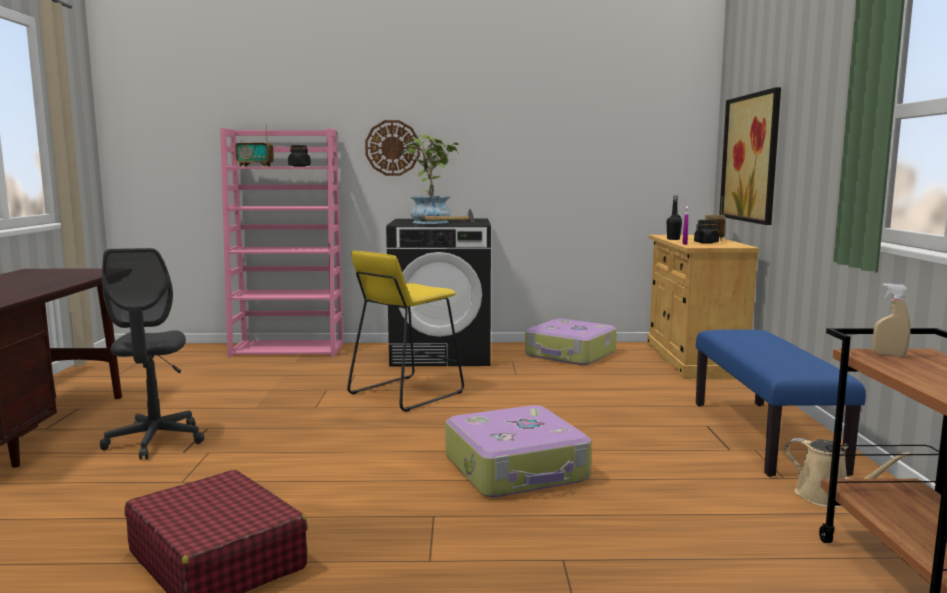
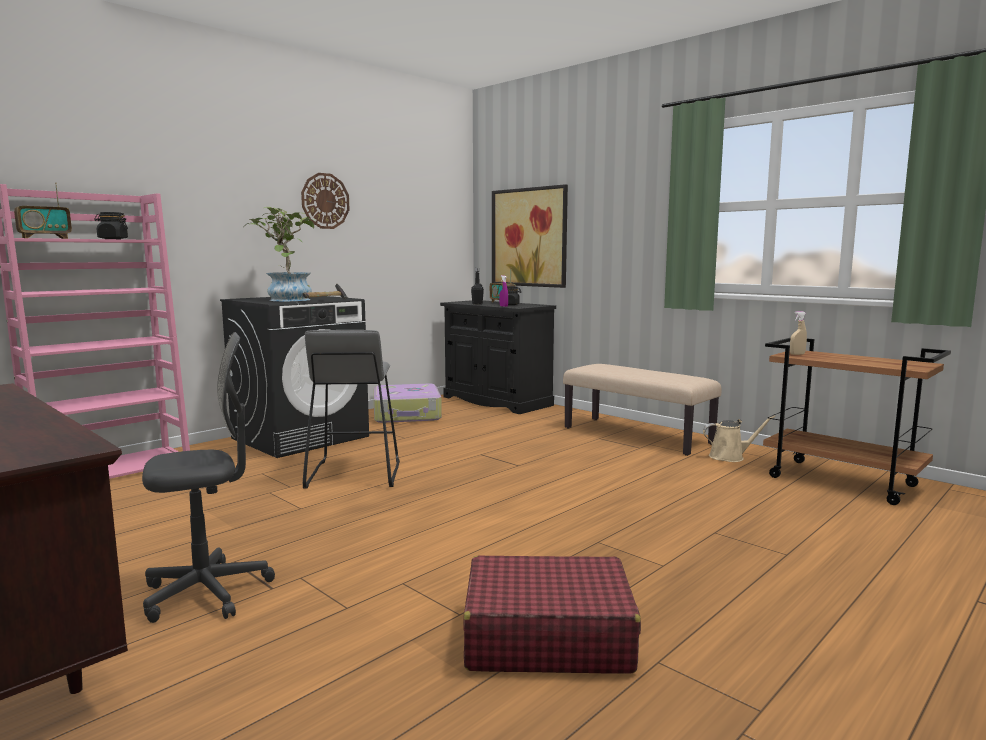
camera: 45 degrees left, 0 degrees up
grey office chair [100,248,204,460] -> grey office chair turned 60 degrees counterclockwise [142,332,275,623]
yellow stool [347,251,464,412] -> grey stool [303,330,400,488]
wall clock [365,120,420,176] -> wall clock moved to [301,173,350,229]
suitcase [445,405,592,498] -> none
beige cabinet [647,235,759,379] -> black cabinet [440,300,556,414]
blue bench [696,329,866,477] -> beige bench [563,364,721,456]

